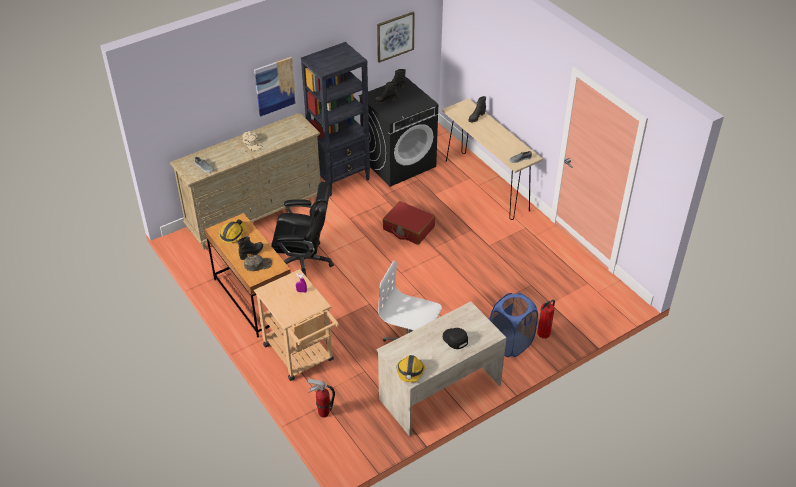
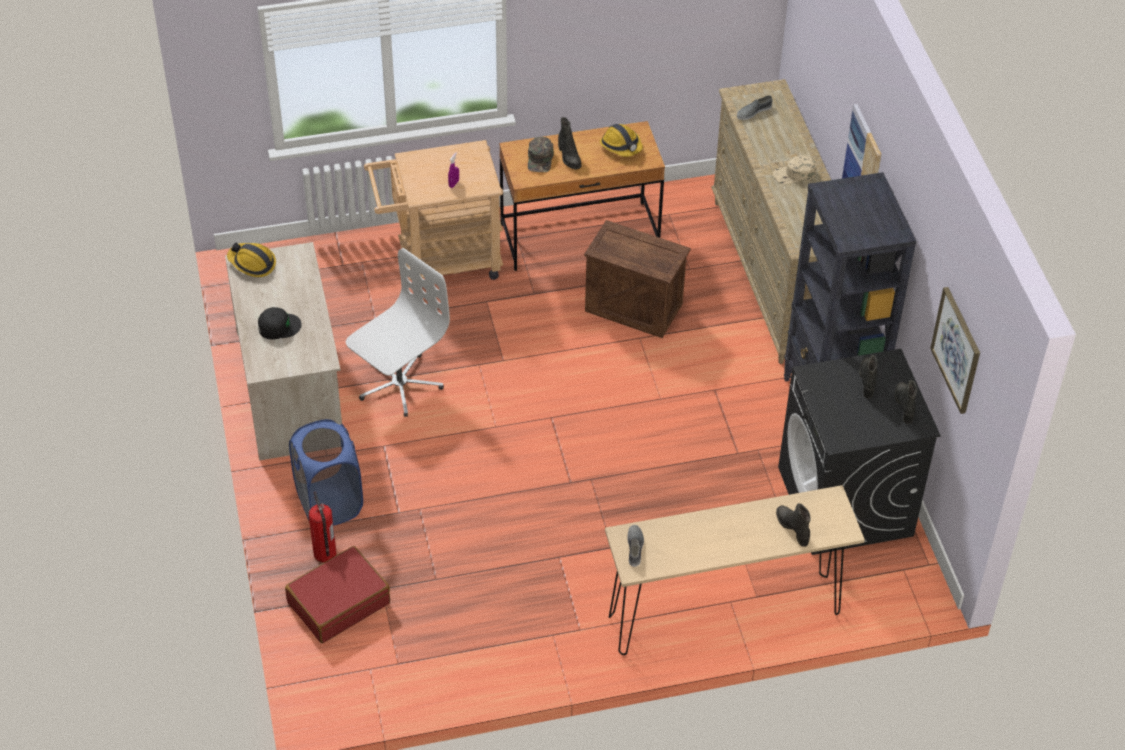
camera: 110 degrees right, 5 degrees up
black office chair [271,181,334,277] -> crate [584,220,691,338]
fire extinguisher [307,378,335,418] -> none
red suitcase [383,201,435,245] -> red suitcase moved to [285,546,390,643]

